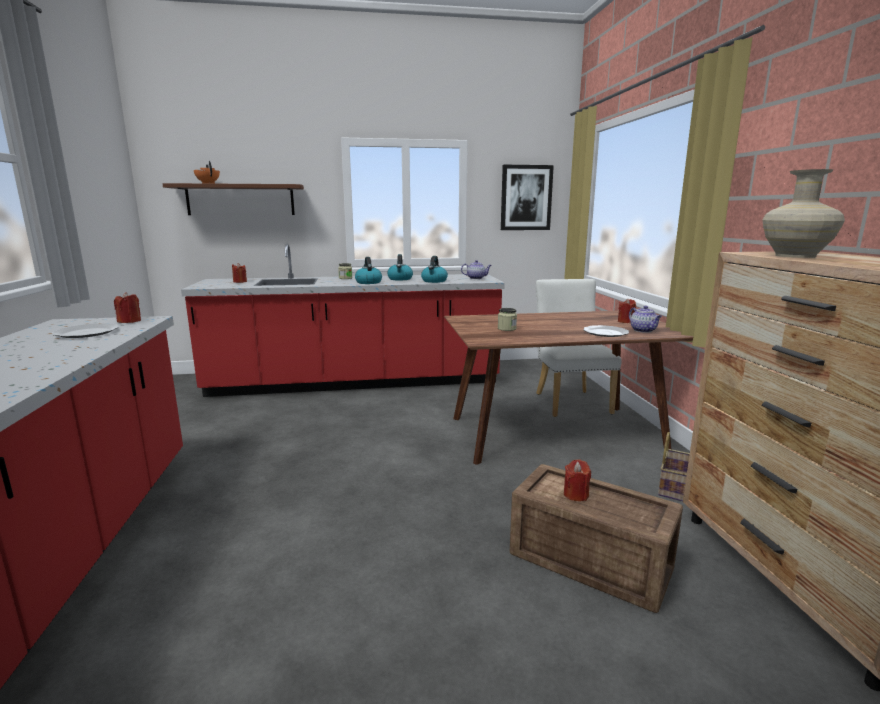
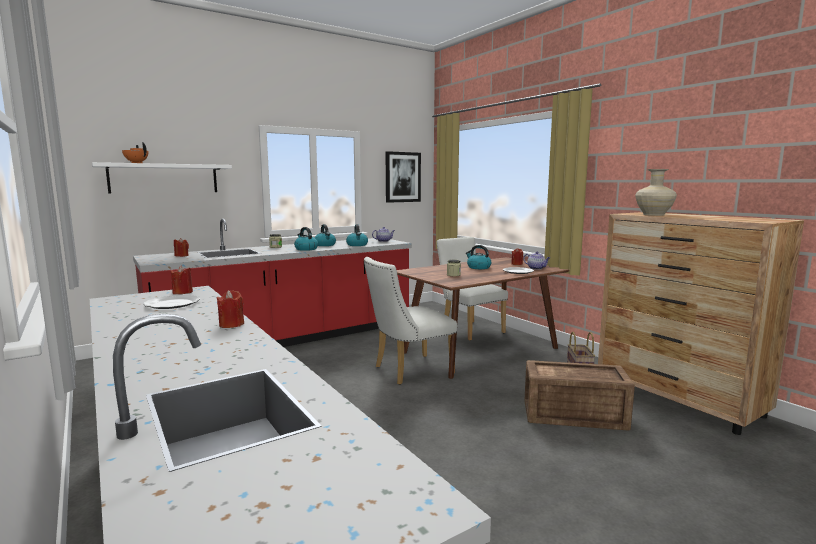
camera: 25 degrees left, 5 degrees down
brown shelf [162,183,304,215] -> white shelf [92,162,232,193]
red candle [564,459,591,501] -> red candle moved to [217,290,244,328]
none -> white chair [364,257,457,385]
none -> kettle [466,245,491,269]

